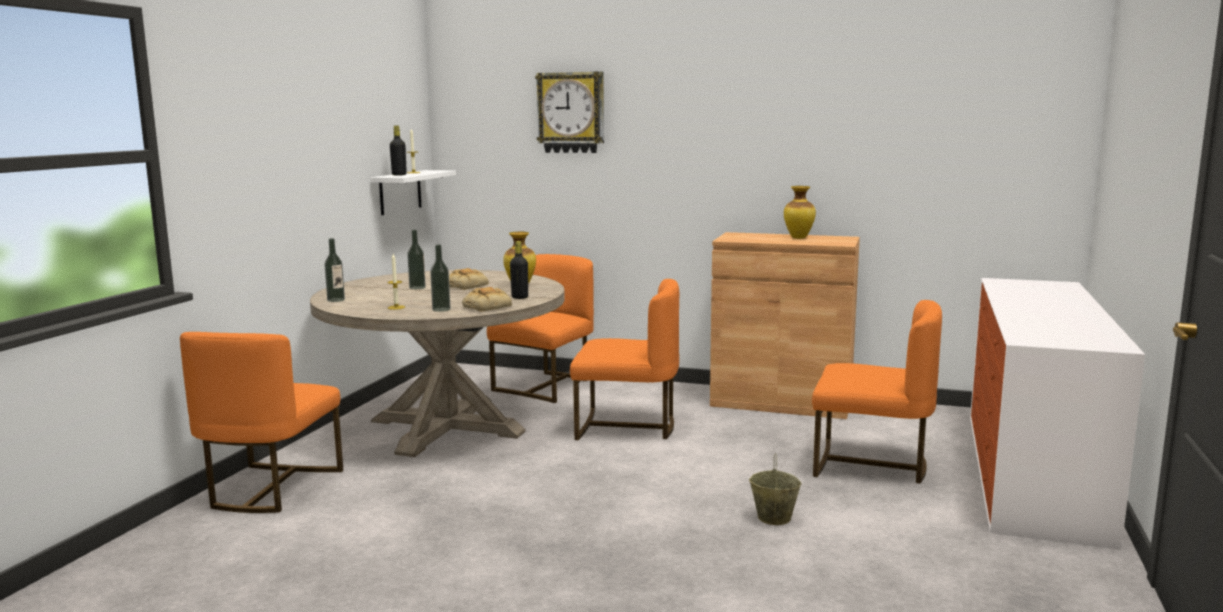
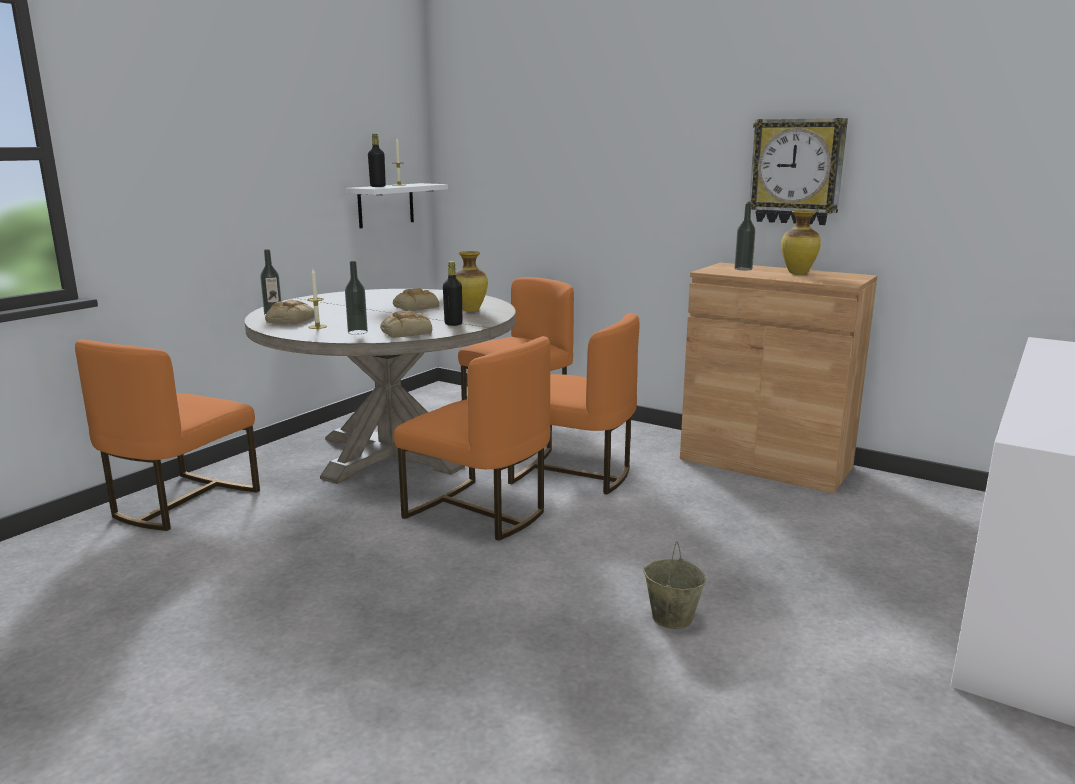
camera: 15 degrees right, 5 degrees up
bottle [407,230,426,289] -> bottle moved to [735,203,756,270]
wall clock [535,71,604,153] -> wall clock moved to [748,118,848,225]
orange chair [812,300,942,483] -> orange chair moved to [394,336,550,541]
none -> bread [265,299,315,324]

